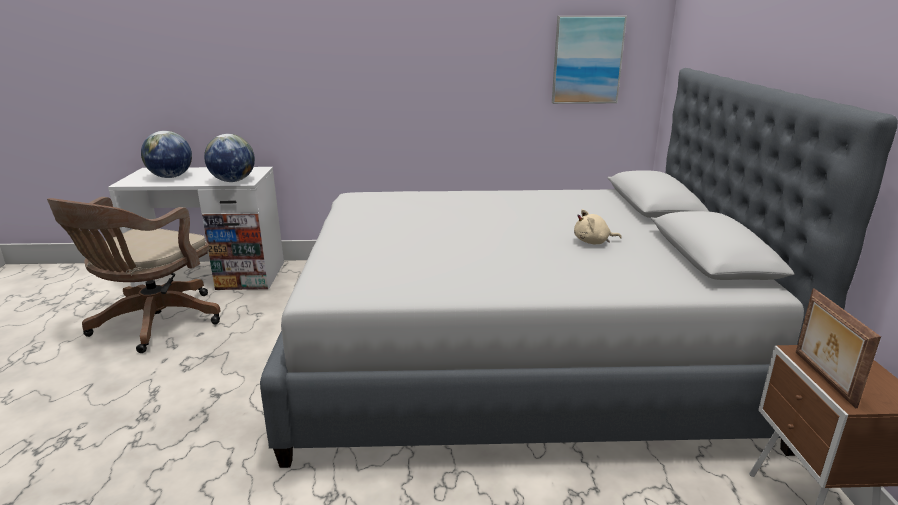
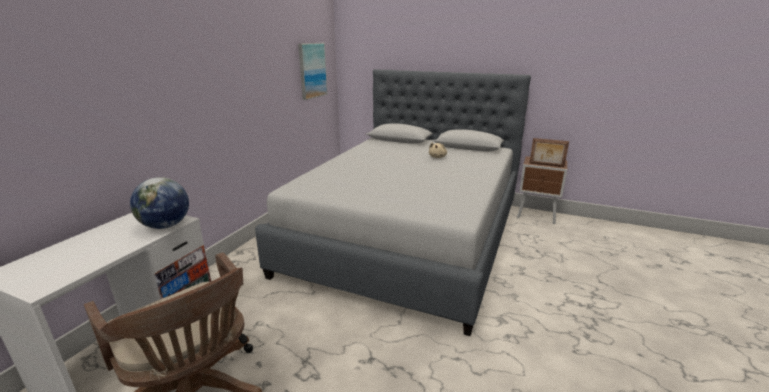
camera: 65 degrees left, 0 degrees up
globe [141,131,192,178] -> none

